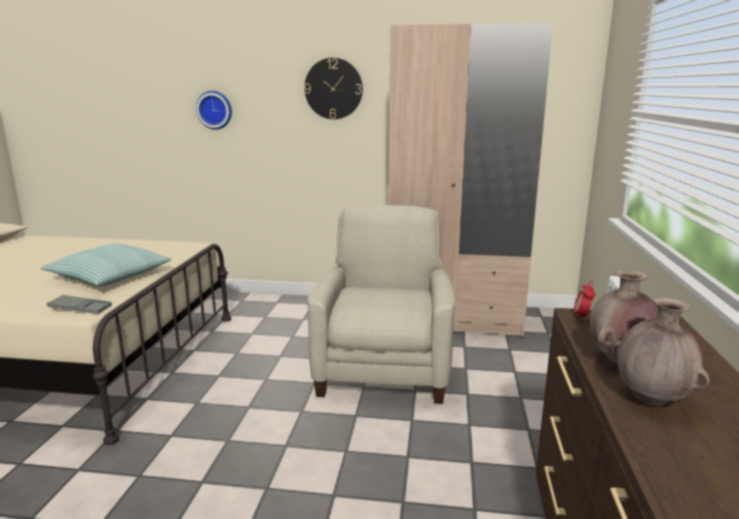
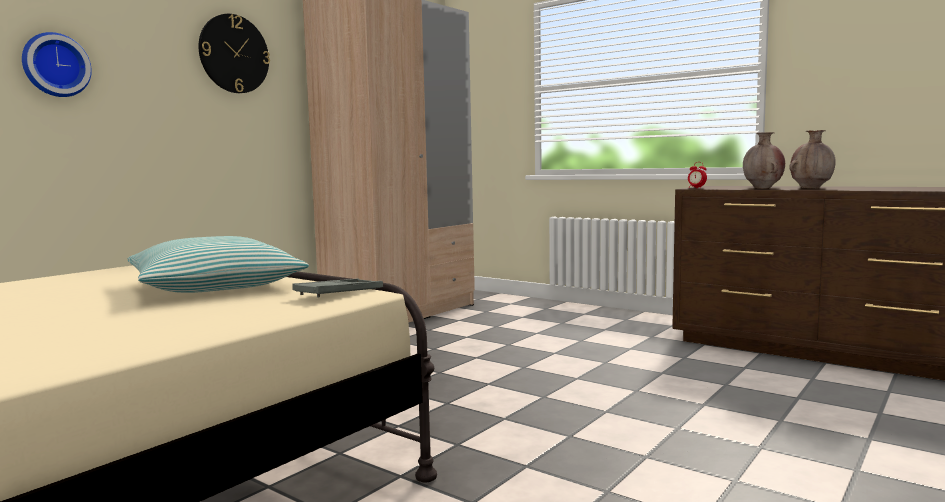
camera: 60 degrees left, 10 degrees down
beige armchair [307,205,455,404] -> none

